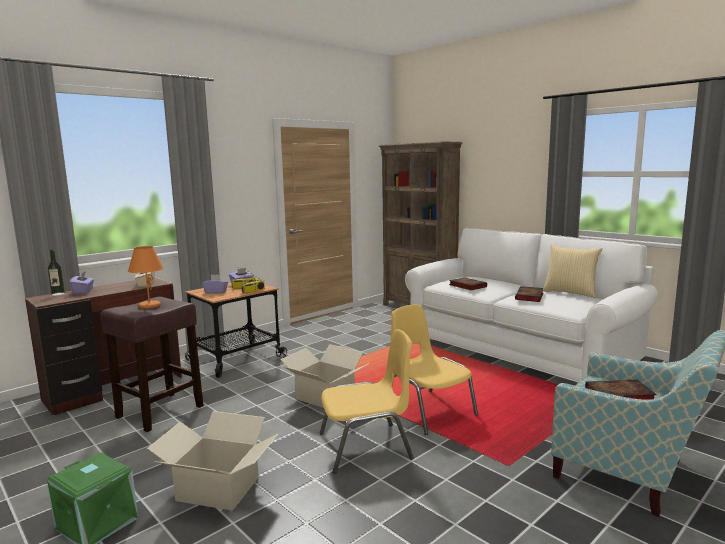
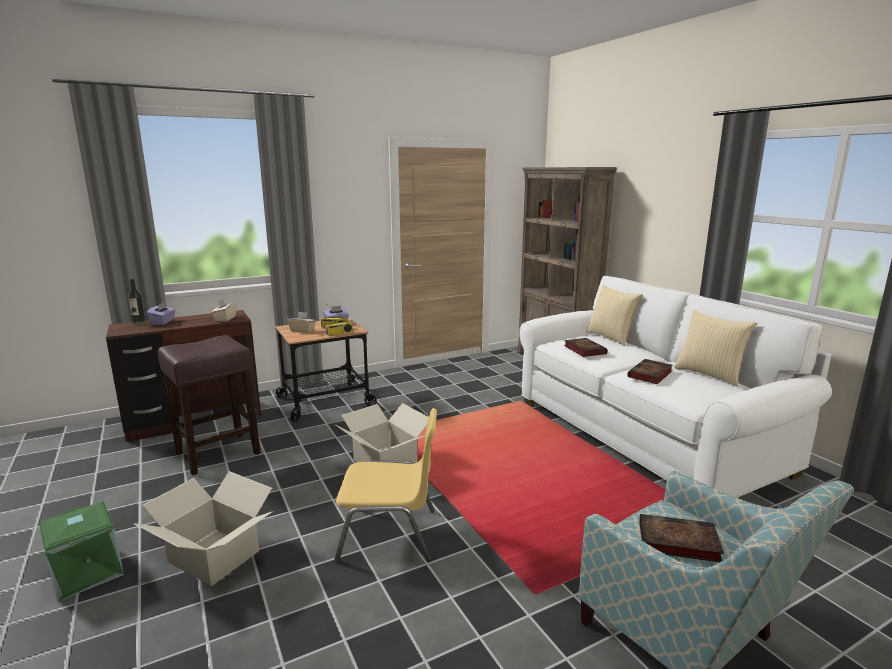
camera: 15 degrees right, 5 degrees up
orange table lamp [128,246,164,309] -> none
purple tissue box [202,275,228,294] -> beige tissue box [287,312,316,333]
yellow chair [390,305,478,435] -> none
none -> pillow [586,285,643,346]

